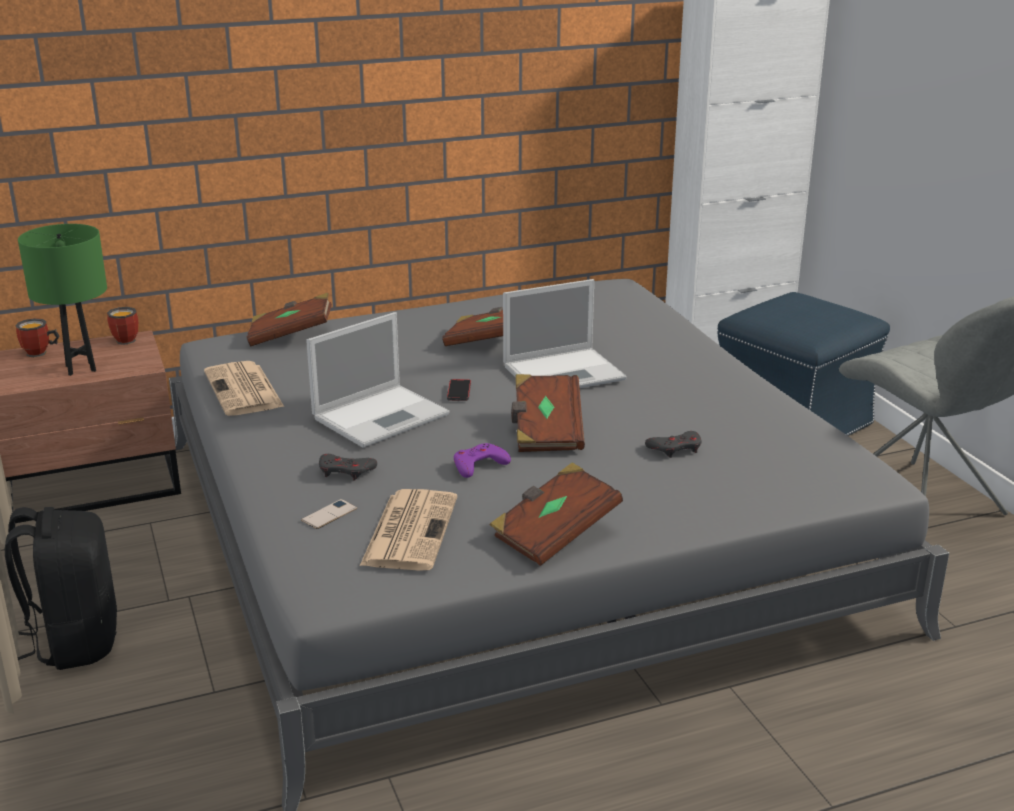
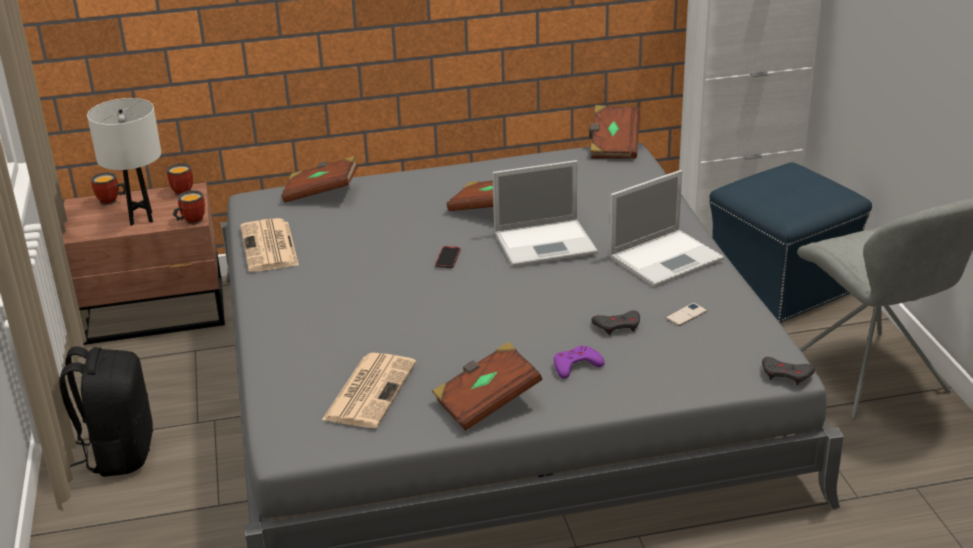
camera: 10 degrees right, 5 degrees up
green table lamp [18,224,107,376] -> white table lamp [87,98,161,226]
phone [301,499,357,529] -> phone moved to [665,303,708,326]
laptop [306,312,450,448] -> laptop moved to [609,170,724,287]
grey game controller [319,454,377,480] -> grey game controller moved to [762,357,815,385]
purple game controller [454,443,511,478] -> purple game controller moved to [554,346,605,379]
brown book [511,374,585,452] -> brown book moved to [589,105,640,159]
none -> mug [173,190,205,225]

